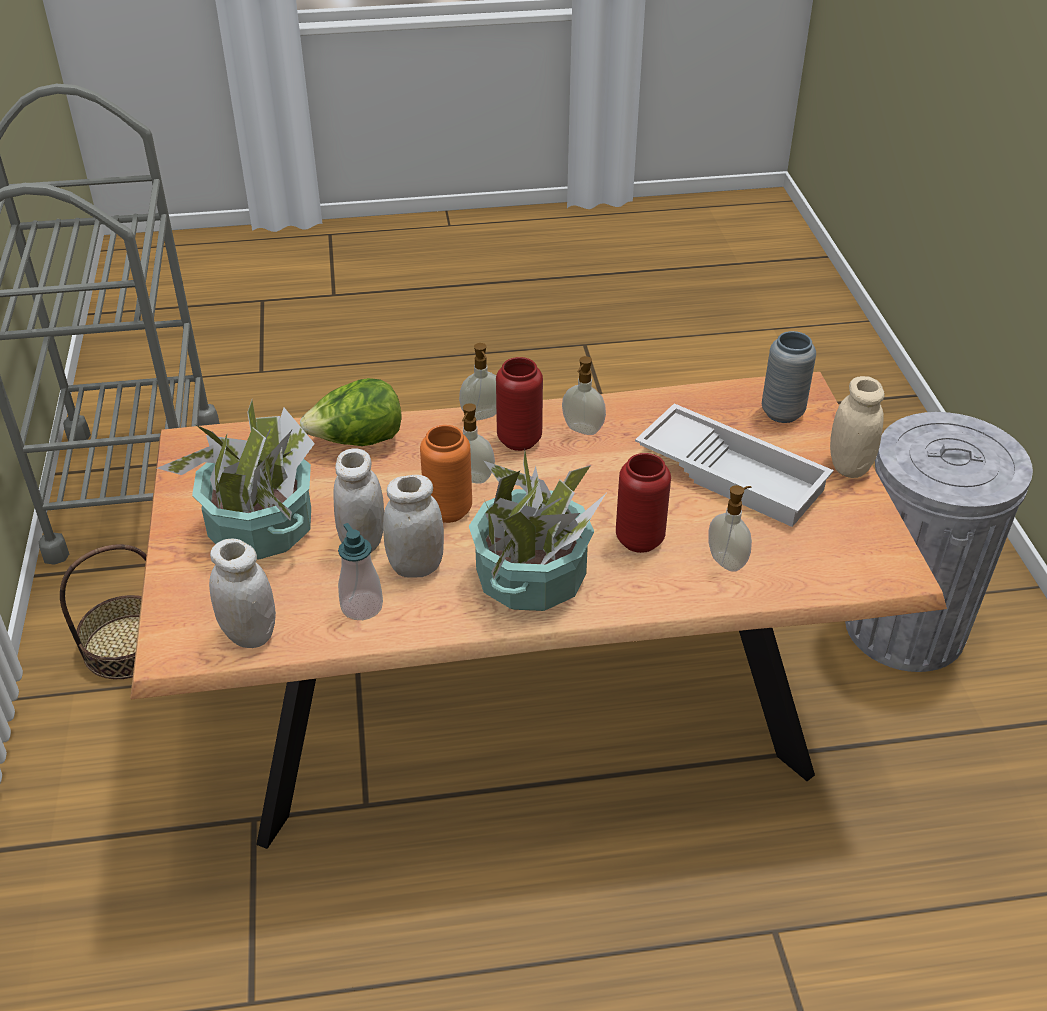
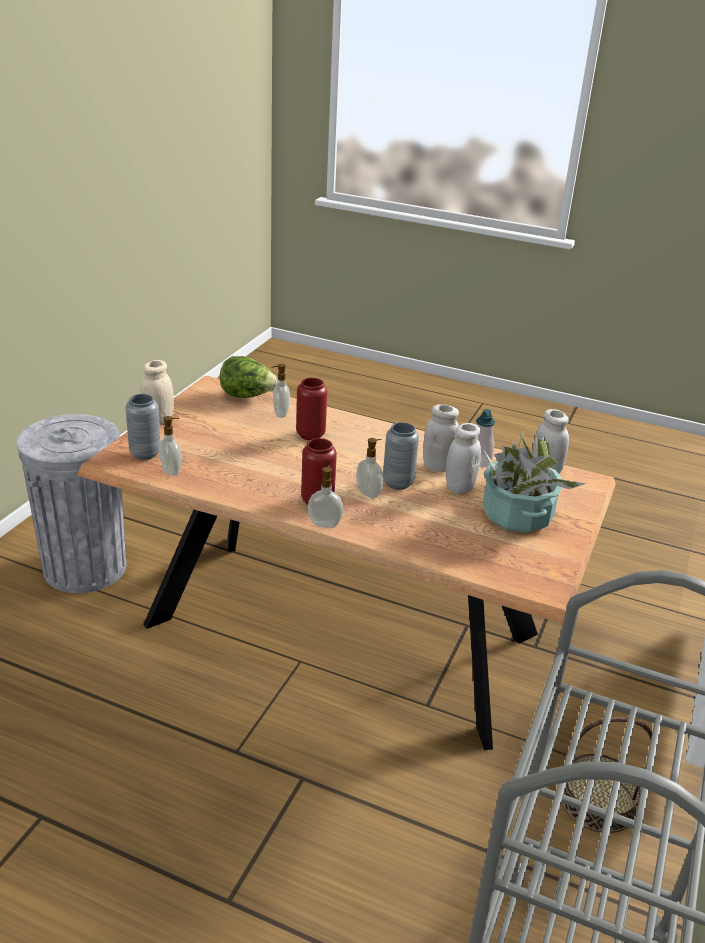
camera: 150 degrees left, 10 degrees down
lettuce [300,378,402,446] -> lettuce moved to [220,356,278,398]
orange vase [420,425,472,523] -> grey vase [383,422,419,490]
potted plant [469,451,606,611] -> none
soap dispenser [562,356,606,435] -> soap dispenser moved to [159,416,181,476]
white tray [635,403,834,527] -> none

